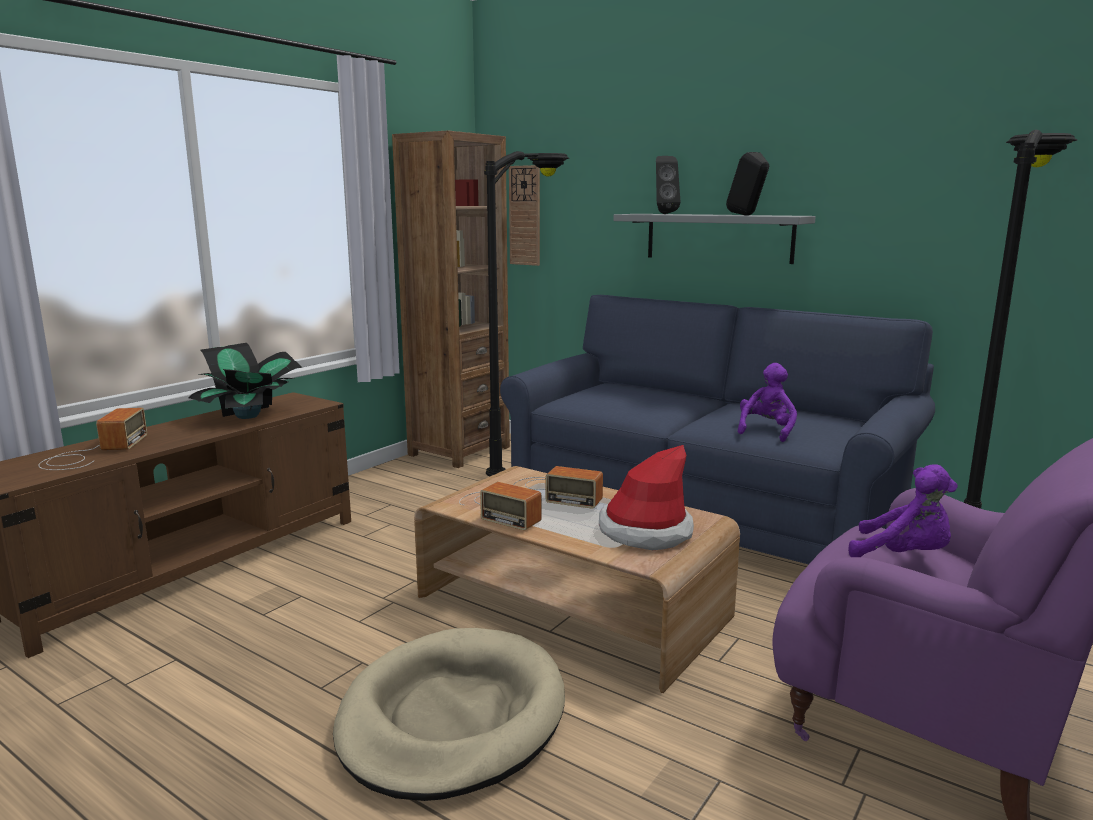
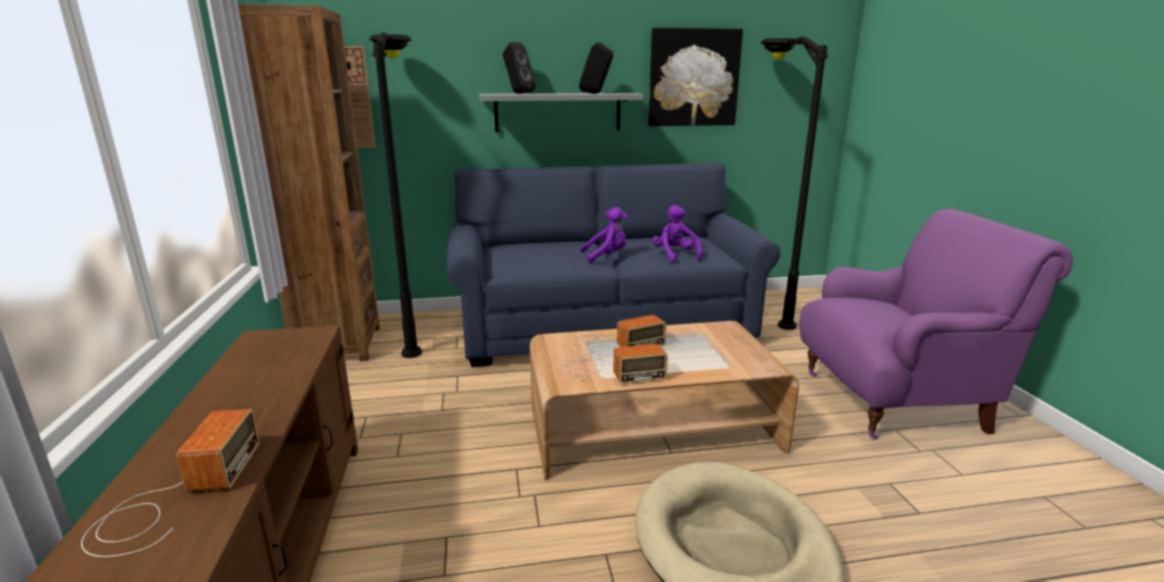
camera: 45 degrees left, 5 degrees up
radio [38,408,147,470] -> radio turned 45 degrees clockwise [81,409,259,557]
potted plant [189,343,303,419] -> none
hat [599,445,694,550] -> none
purple plush toy [849,464,958,557] -> purple plush toy moved to [580,207,627,263]
none -> picture [648,28,743,126]

